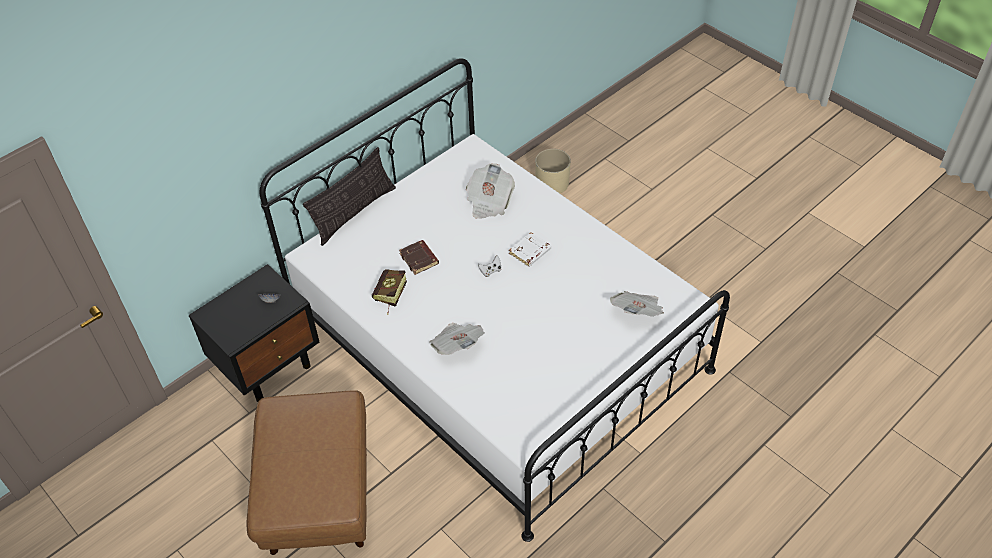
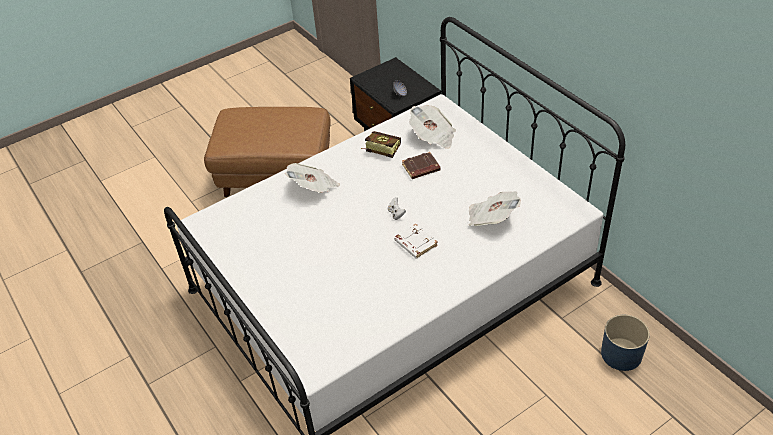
camera: 100 degrees right, 5 degrees down
pillow [303,147,396,246] -> none
beige planter [535,149,571,193] -> blue planter [601,315,650,371]
newspaper [610,291,664,317] -> newspaper moved to [409,105,456,149]

